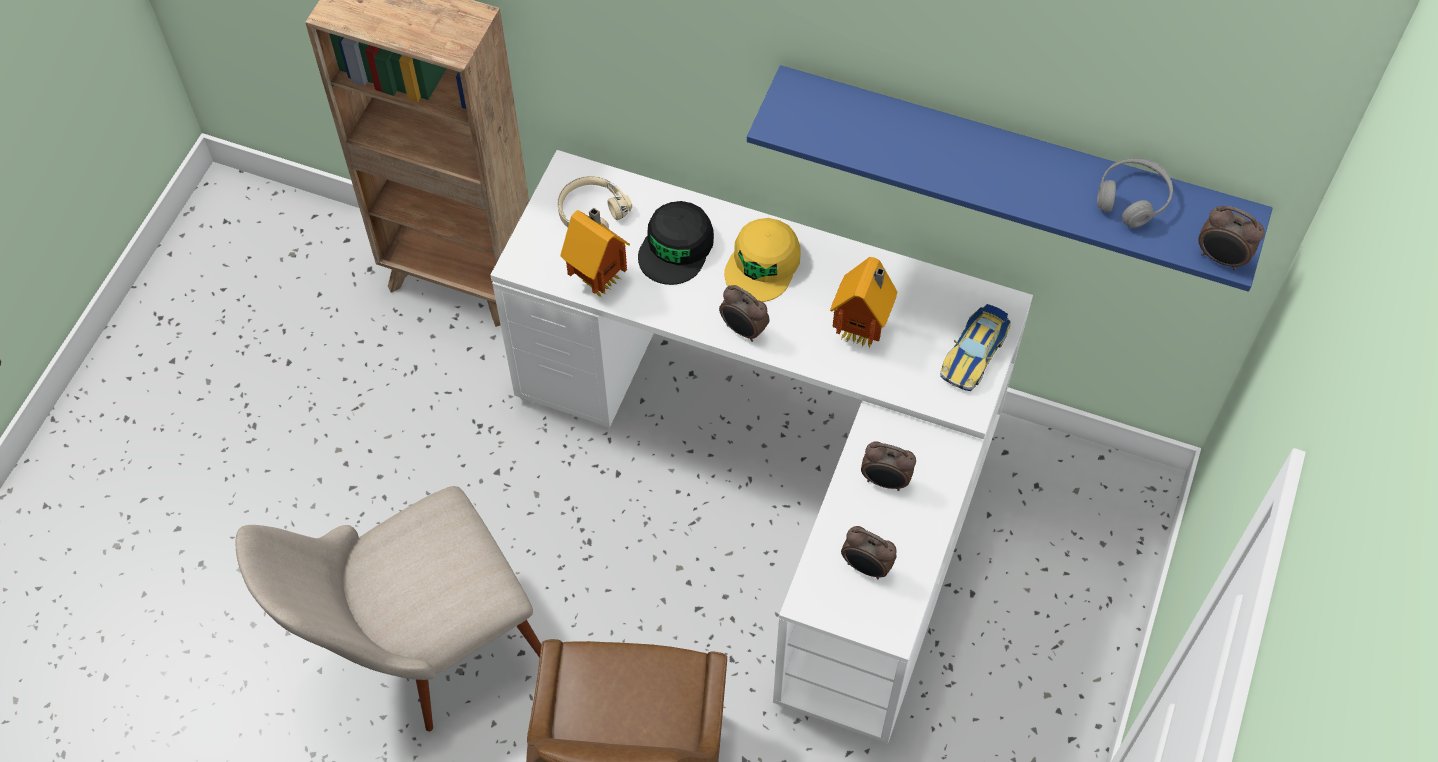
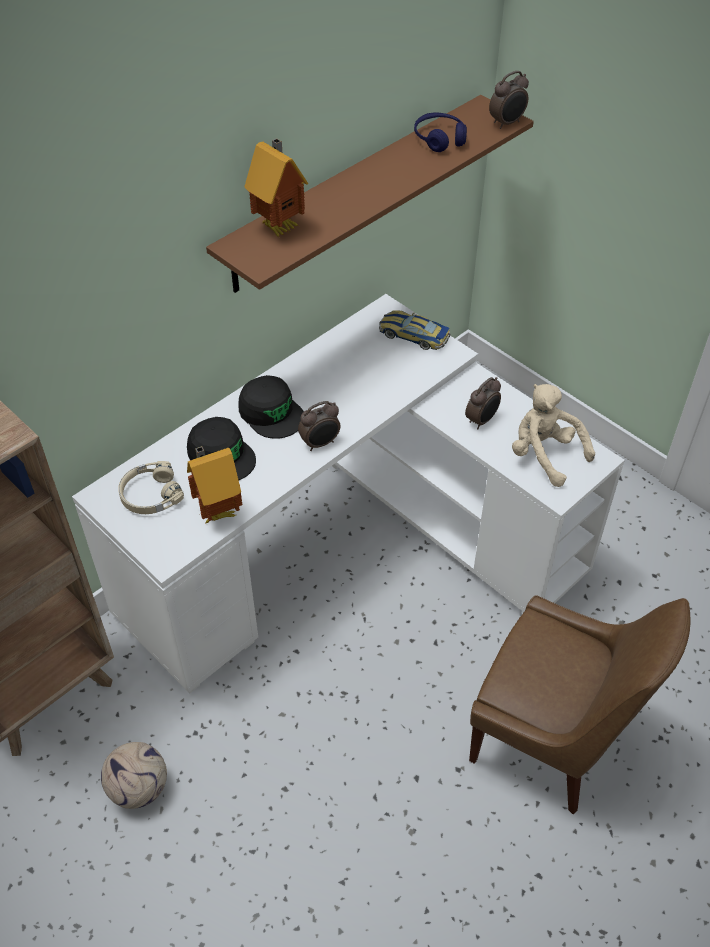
camera: 65 degrees left, 10 degrees down
beige chair [236,486,541,732] -> none
yellow cap [724,218,801,302] -> black cap [238,375,304,439]
blue shelf [747,65,1273,292] -> brown shelf [206,95,534,293]
toy house [830,257,897,348] -> toy house moved to [244,138,308,237]
alarm clock [841,526,897,579] -> beige plush toy [512,384,595,487]
toy car [940,304,1011,391] -> toy car turned 150 degrees clockwise [379,311,450,350]
grey headphones [1097,158,1173,228] -> blue headphones [414,113,467,152]
none -> football [101,742,167,809]

